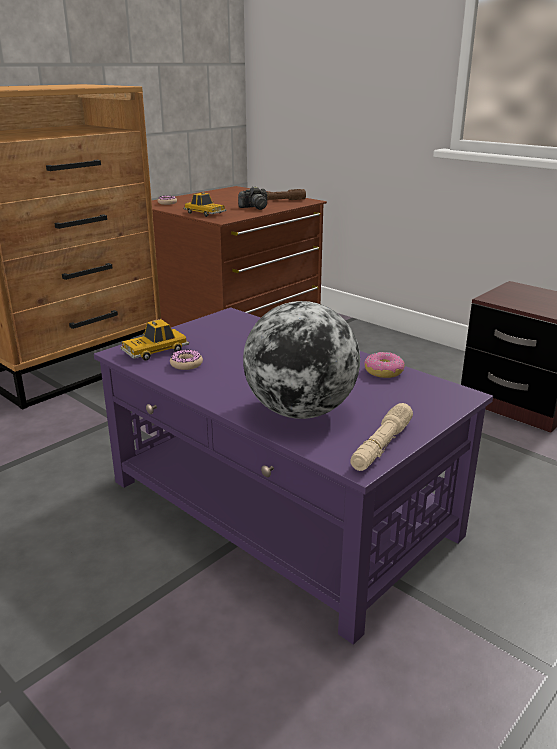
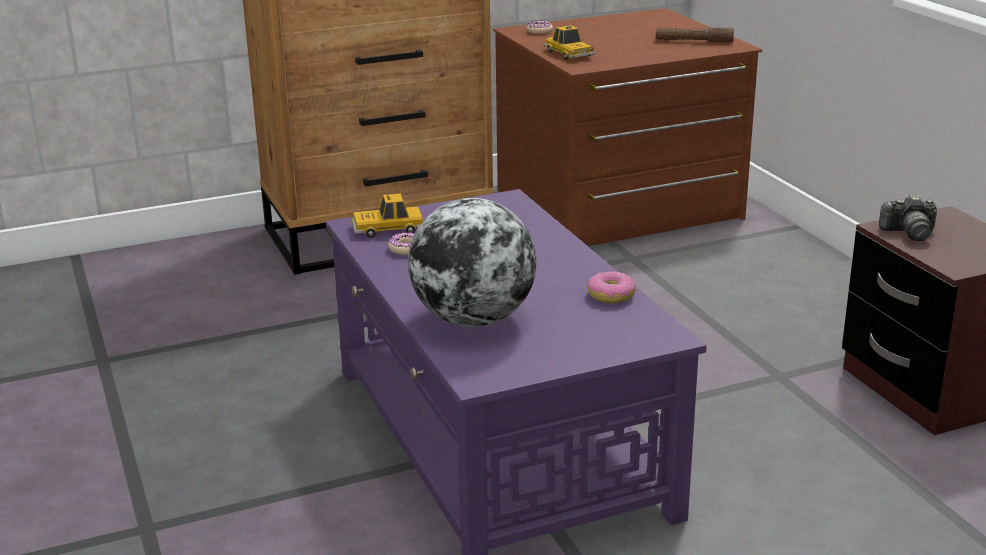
camera: 25 degrees right, 0 degrees up
camera [238,186,267,210] -> camera moved to [879,195,937,241]
beige flashlight [350,403,413,471] -> none

